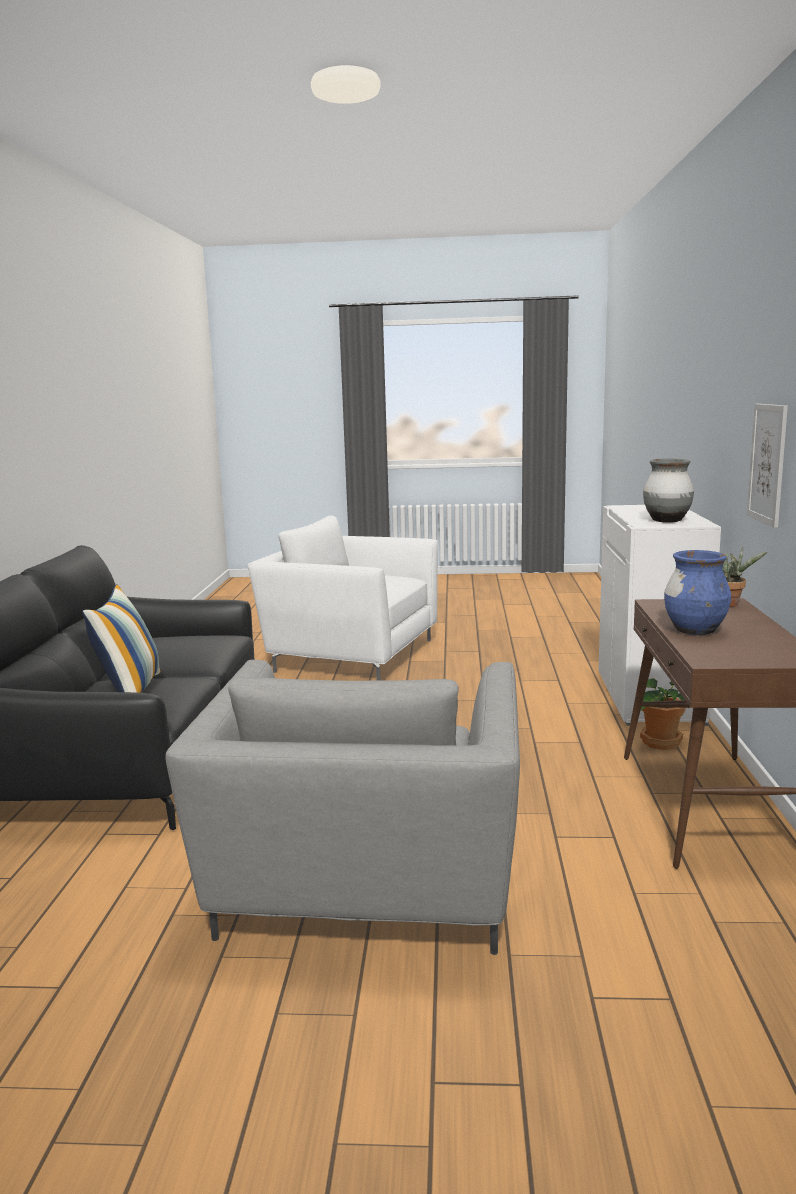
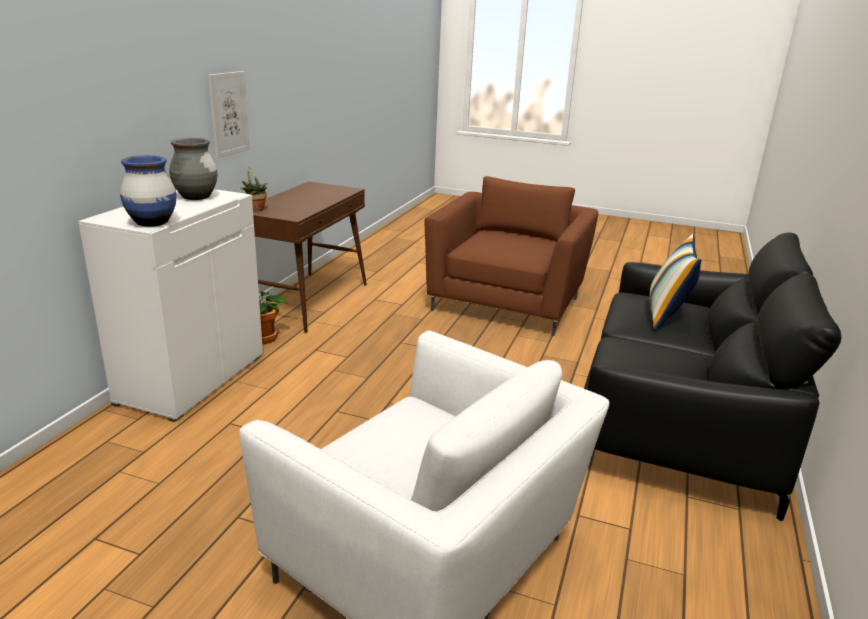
camera: 165 degrees left, 10 degrees up
grey armchair [165,660,520,955] -> brown armchair [425,176,598,336]
blue vase [664,550,731,635] -> blue vase moved to [120,155,176,227]

